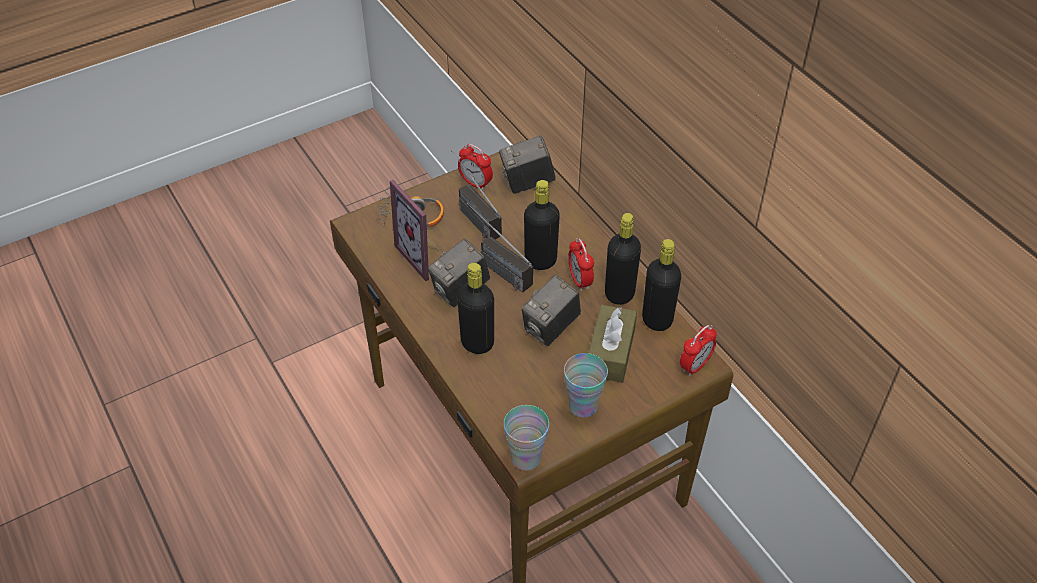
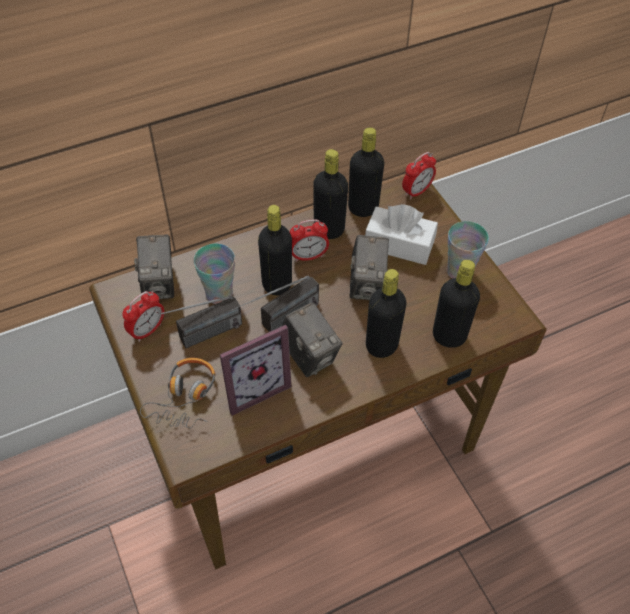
camera: 85 degrees left, 5 degrees up
cup [504,405,549,470] -> cup moved to [194,244,235,304]
camera [522,275,581,346] -> camera turned 45 degrees clockwise [349,235,389,300]
brown tissue box [589,305,637,383] -> white tissue box [365,204,438,265]
alarm clock [680,325,717,377] -> alarm clock turned 90 degrees clockwise [402,152,436,200]
none -> black bottle [433,260,480,348]

